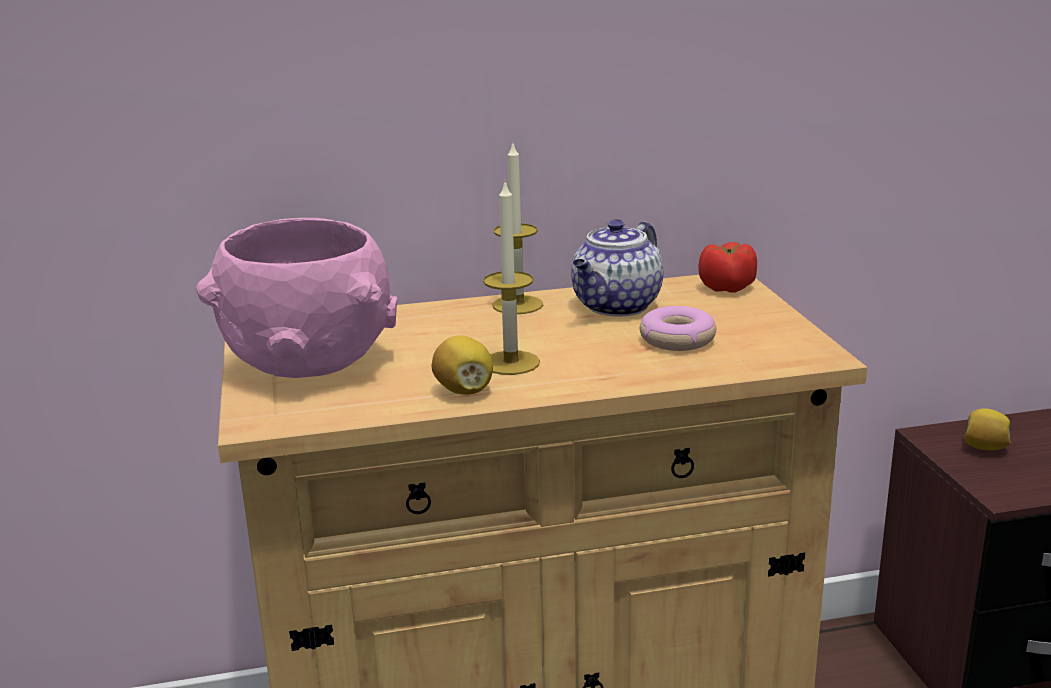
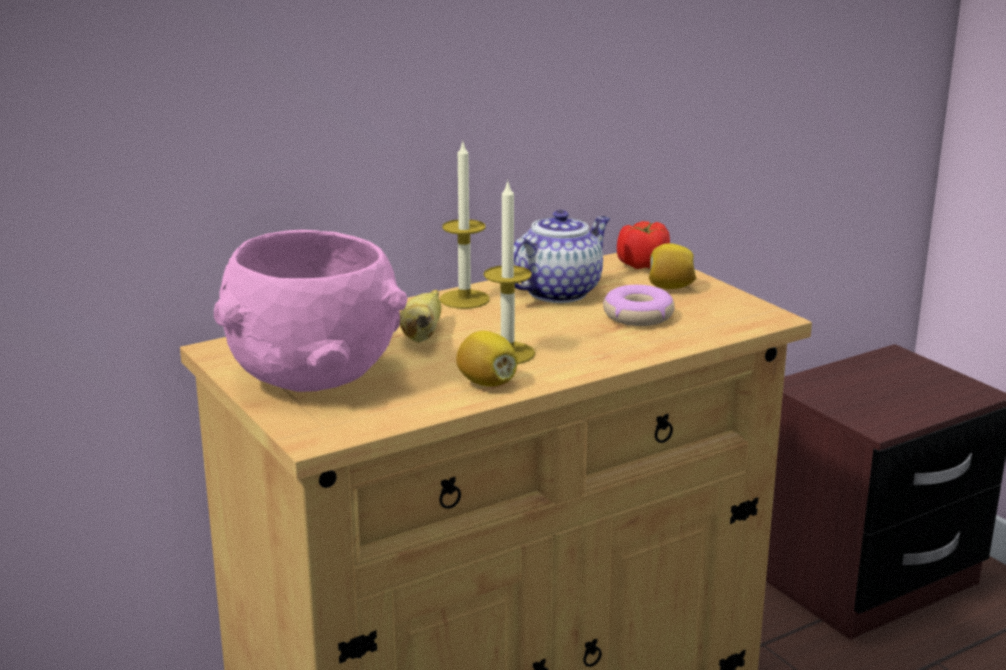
camera: 20 degrees left, 0 degrees up
teapot [571,219,664,316] -> teapot turned 150 degrees counterclockwise [514,210,610,303]
lemon [964,408,1011,450] -> lemon moved to [649,243,696,289]
none -> banana [400,290,441,342]

